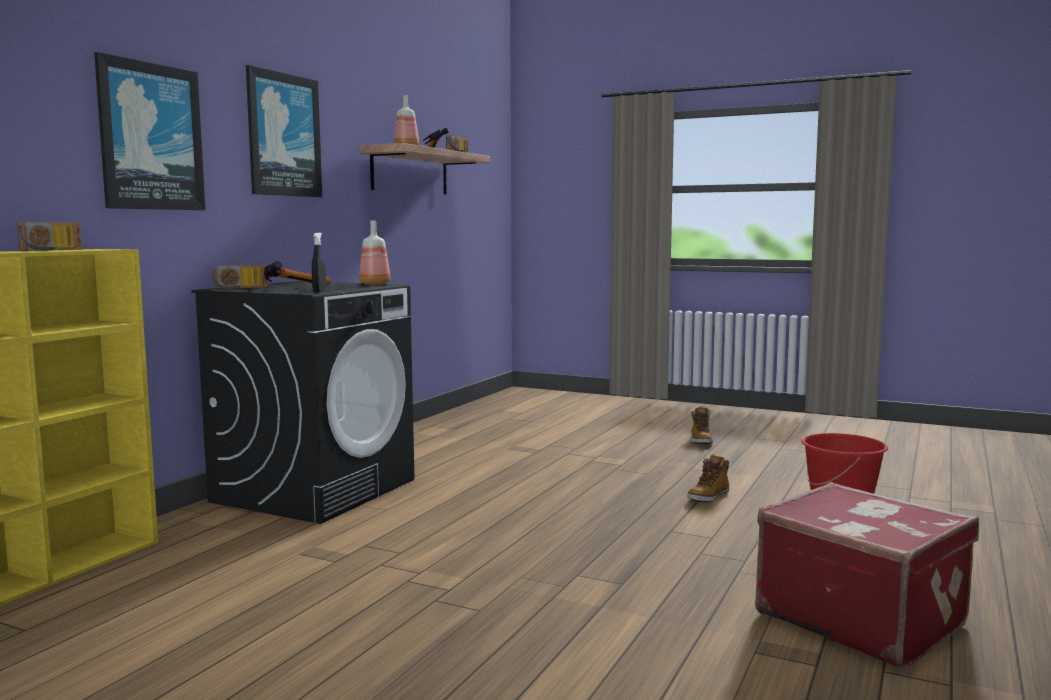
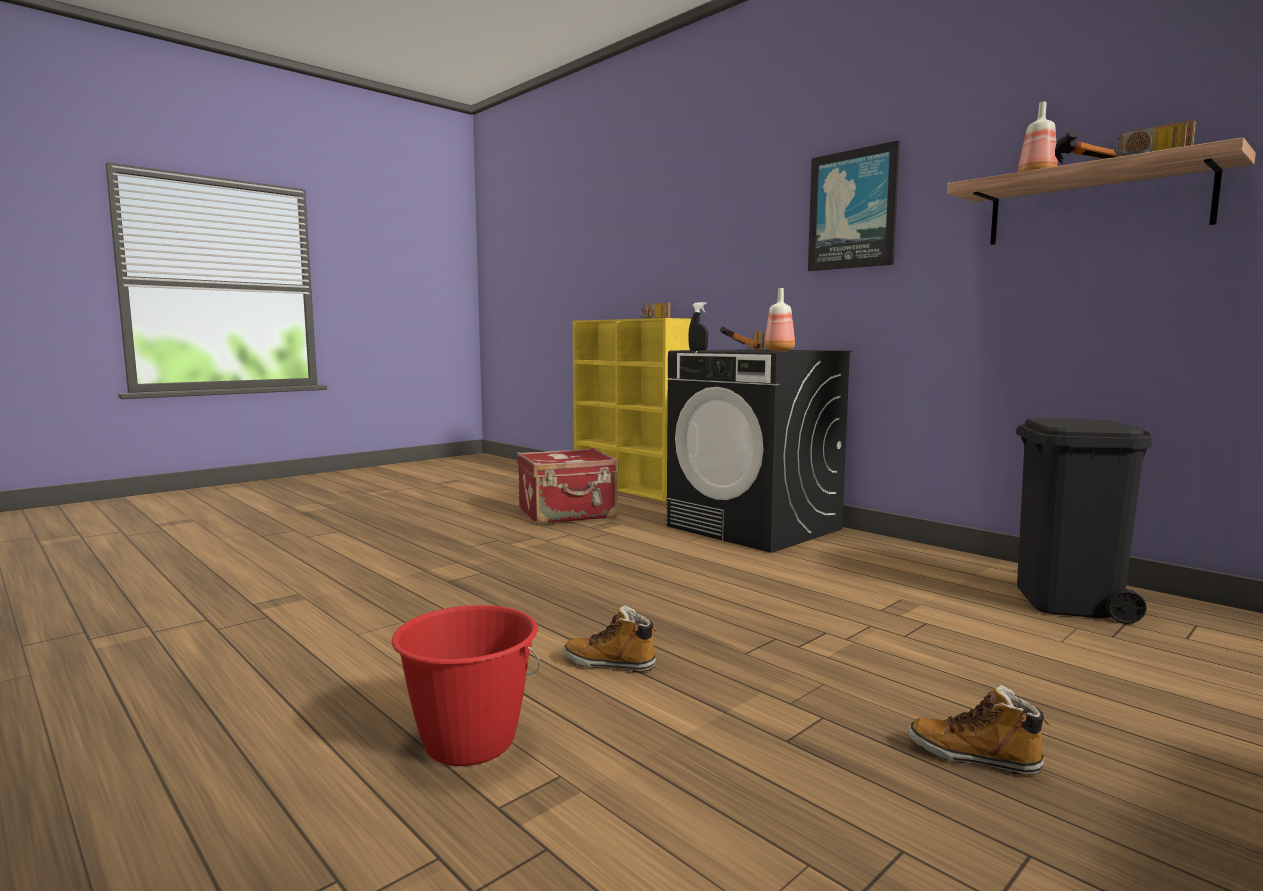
camera: 110 degrees right, 0 degrees up
picture [94,52,205,210] -> none
boot [687,454,729,502] -> boot turned 45 degrees counterclockwise [563,605,657,672]
red suitcase [755,482,979,669] -> red suitcase moved to [517,448,618,525]
none -> black trash can [1016,418,1152,624]

